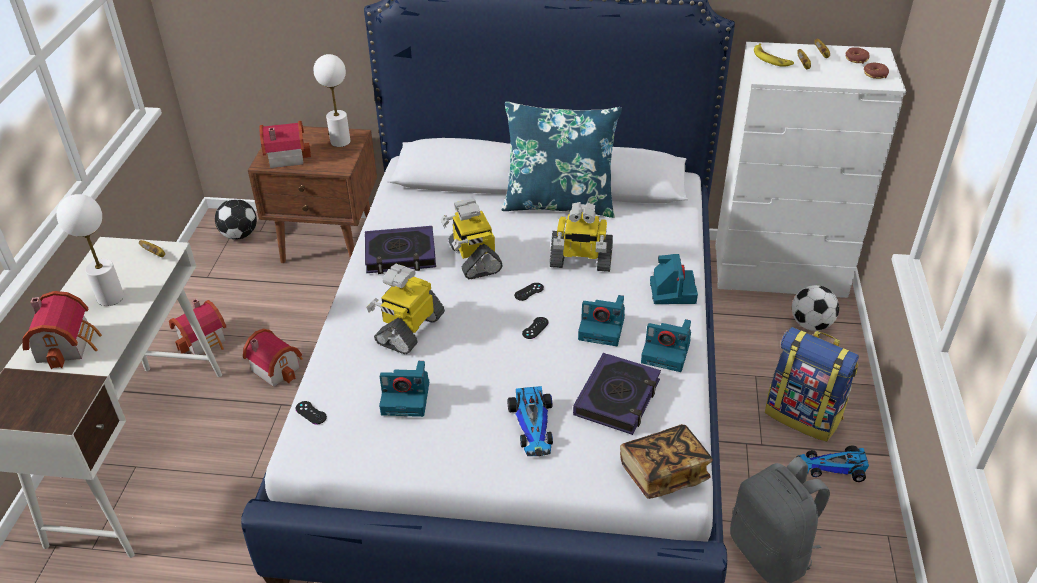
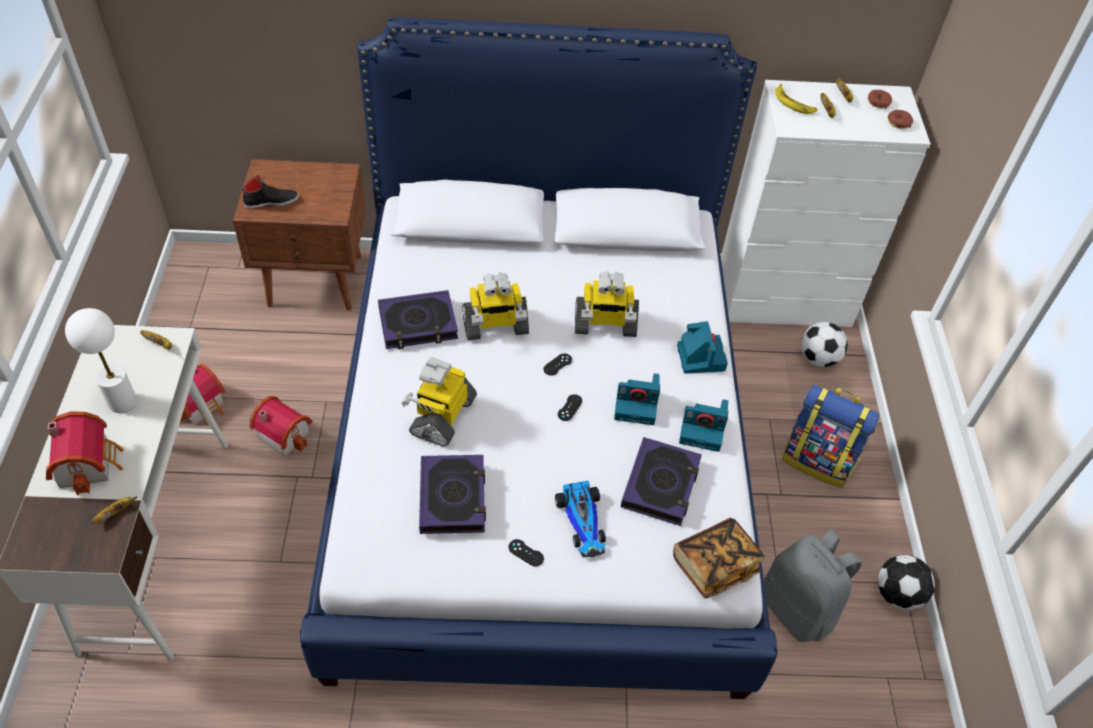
camera: 10 degrees left, 10 degrees up
football [215,199,257,240] -> football moved to [878,555,935,610]
toy house [259,121,311,168] -> black shoe [242,175,299,209]
black game controller [295,401,327,424] -> black game controller moved to [509,539,544,567]
white table lamp [314,54,350,147] -> none
camera [379,361,429,417] -> book [419,455,486,534]
toy robot [440,199,503,279] -> toy robot turned 75 degrees counterclockwise [462,272,529,340]
blue pillow [502,101,622,218] -> none
toy car [796,445,869,482] -> none
none -> banana [92,496,137,524]

